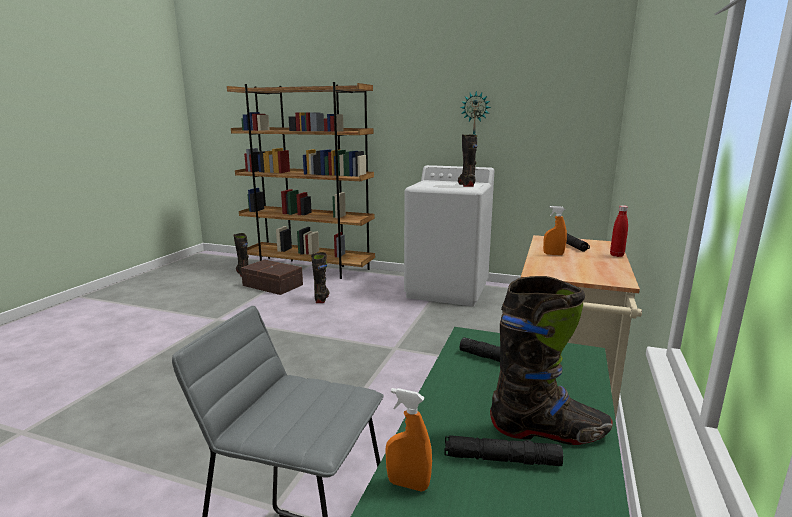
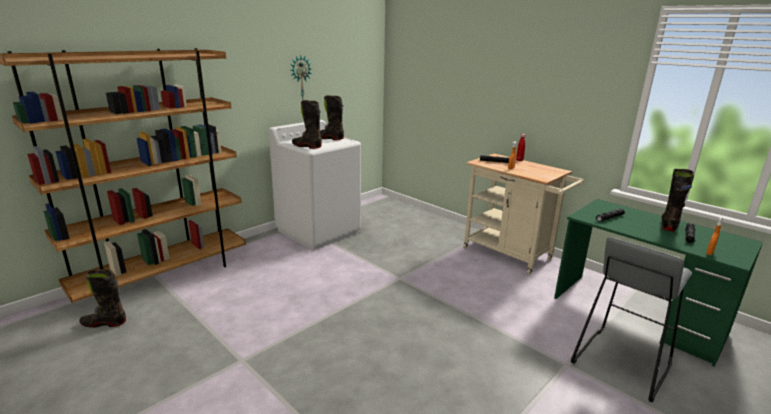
camera: 65 degrees left, 5 degrees up
brown storage box [241,259,303,295] -> none
black boot [311,252,330,303] -> black boot moved to [292,100,322,149]

